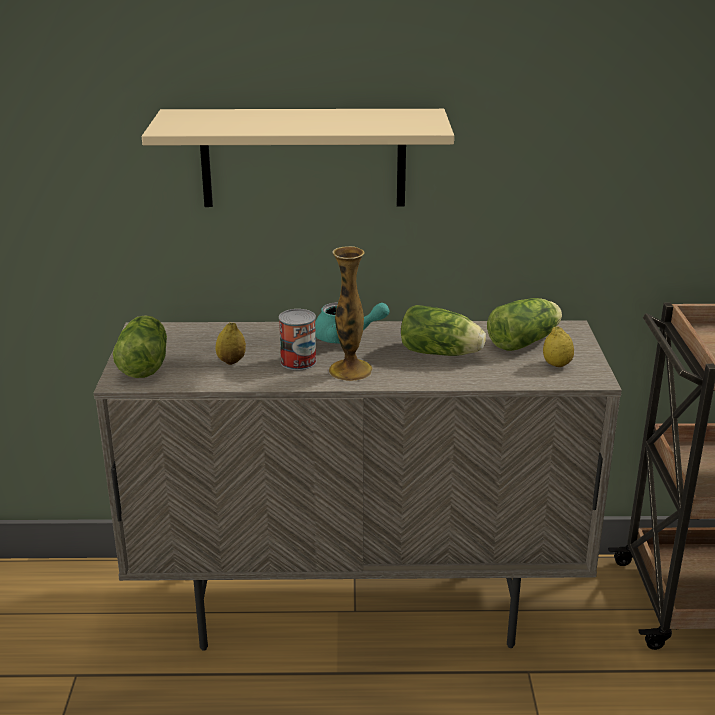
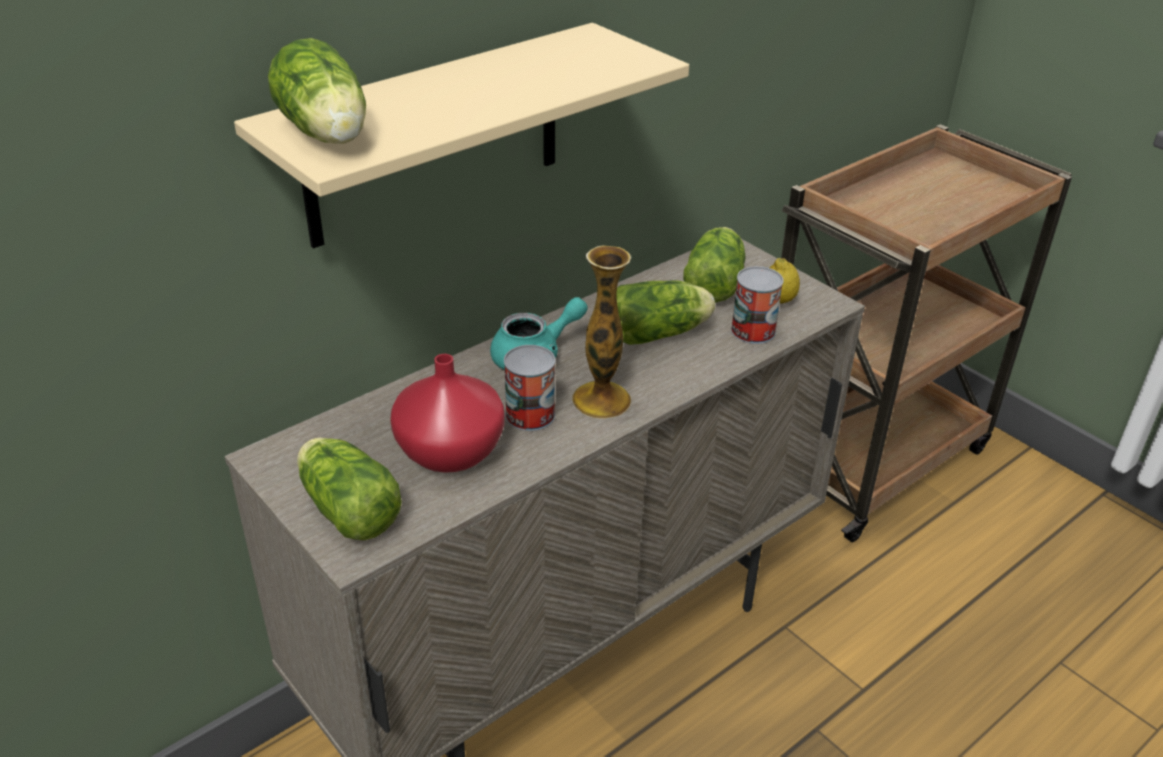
camera: 40 degrees left, 10 degrees up
lemon [216,322,246,365] -> red vase [390,354,504,473]
none -> lettuce [268,38,366,144]
none -> can [731,266,784,344]

